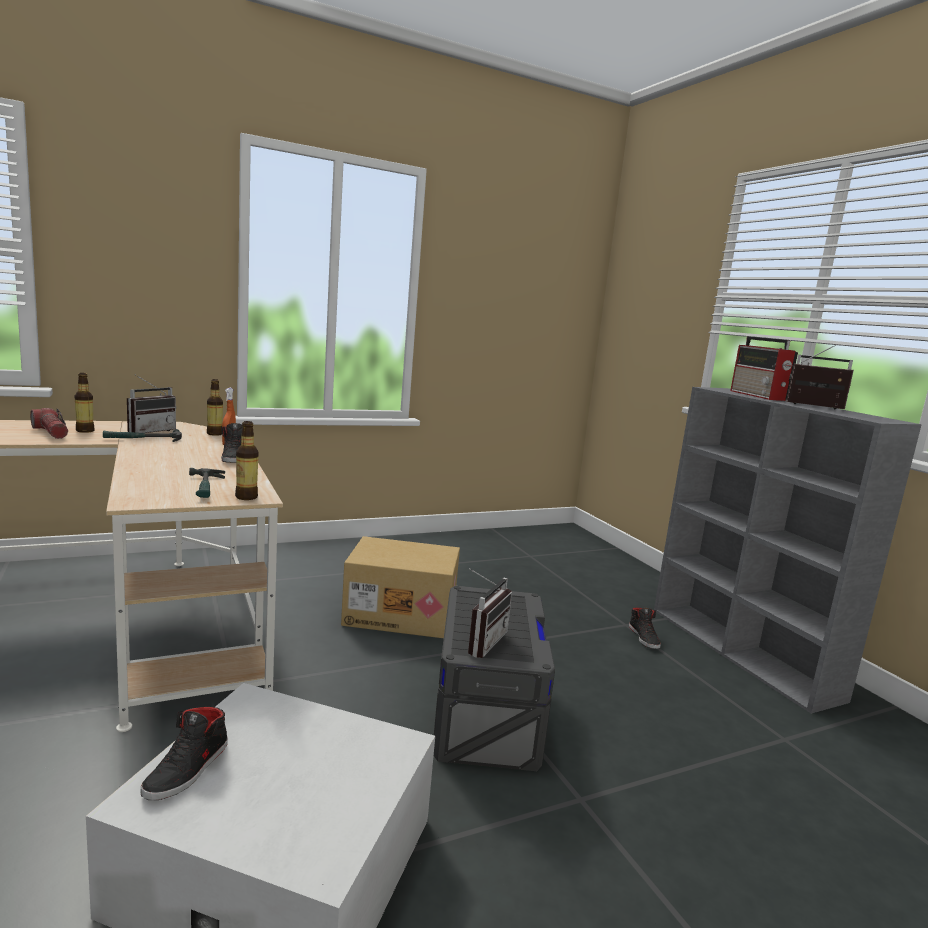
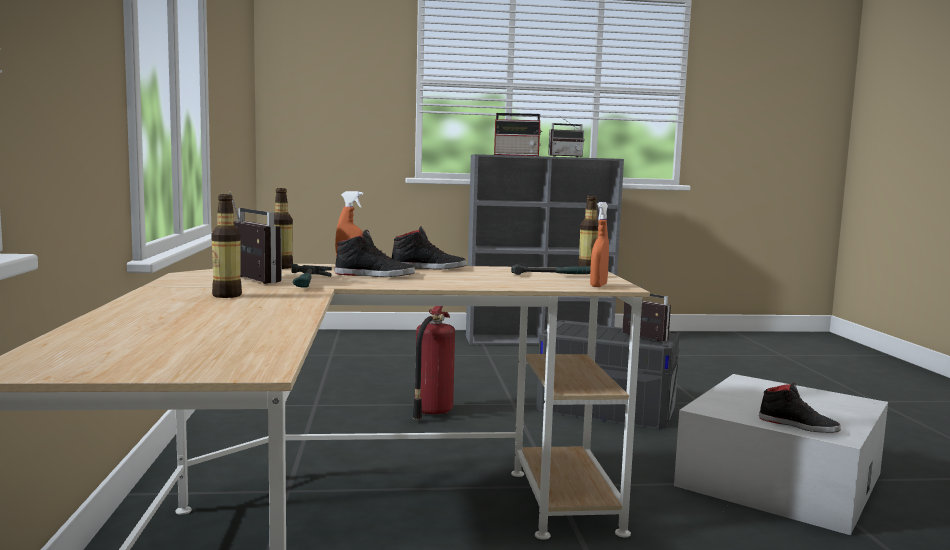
camera: 70 degrees left, 5 degrees down
flashlight [30,408,68,439] -> none
cardboard box [341,536,460,638] -> fire extinguisher [413,306,455,420]
black shoe [629,607,661,649] -> black shoe moved to [335,230,415,277]
radio [786,345,854,409] -> radio turned 150 degrees counterclockwise [548,117,585,157]
none -> orange spray bottle [590,202,609,287]

